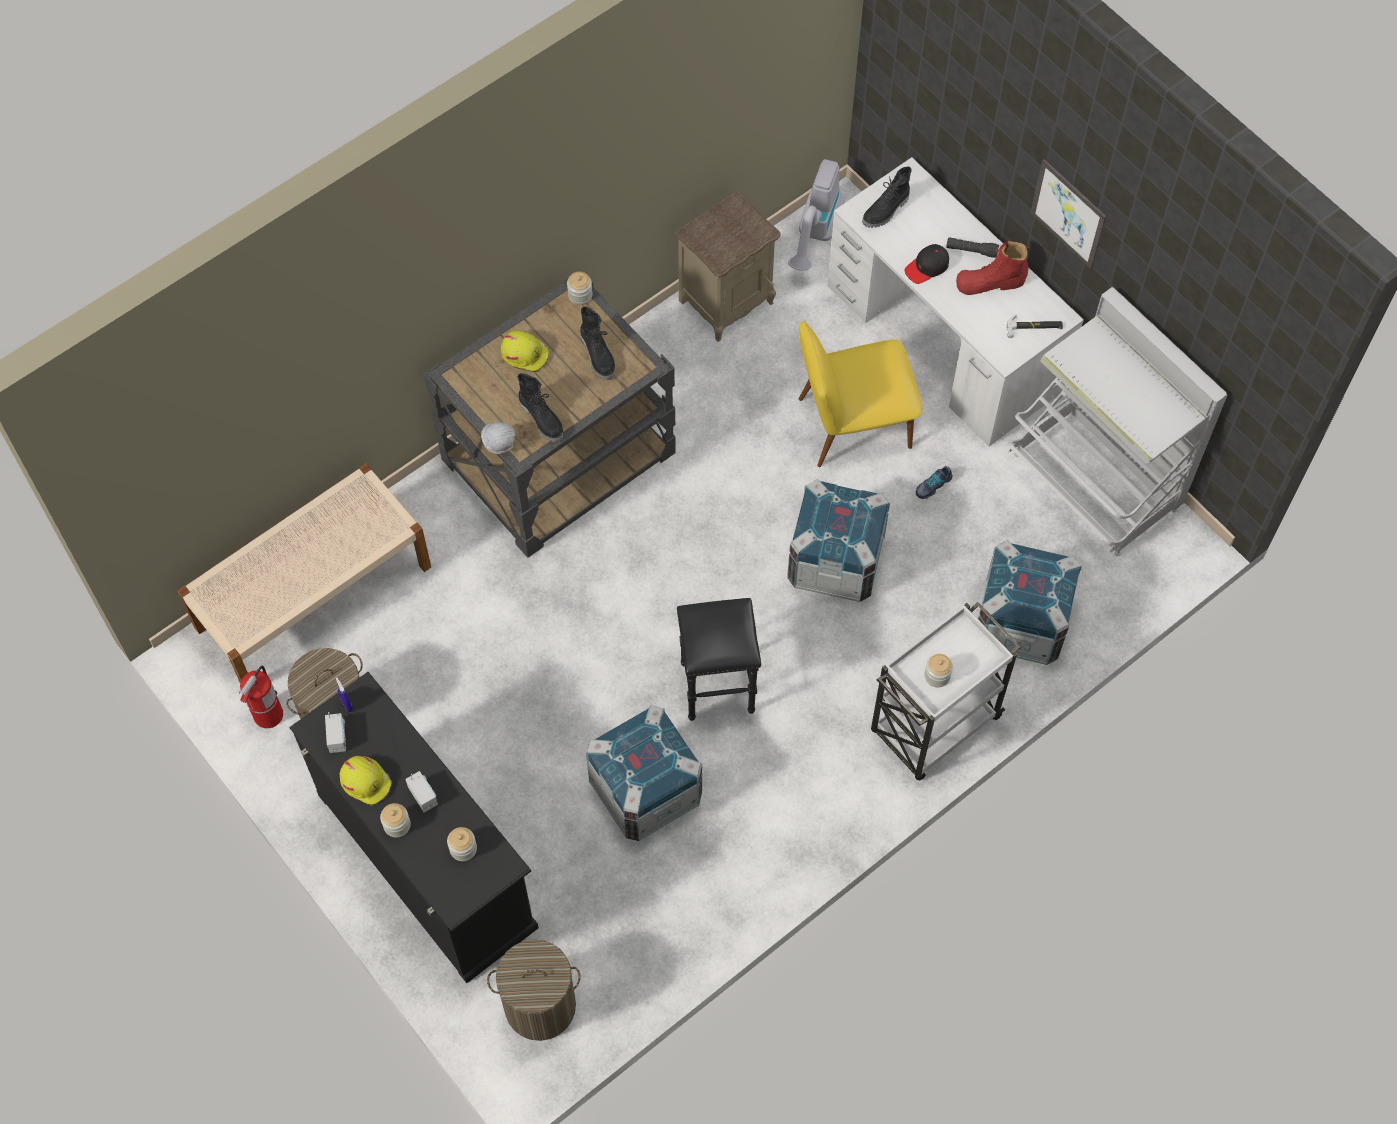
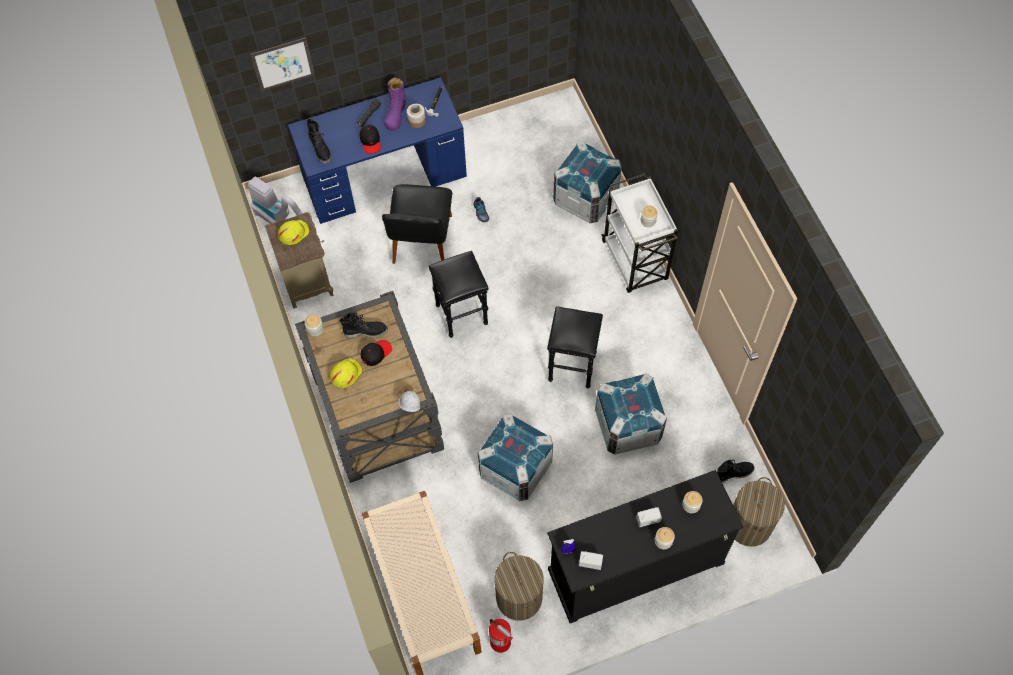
camera: 70 degrees left, 0 degrees up
yellow hard hat [340,756,392,806] -> yellow hard hat moved to [278,220,310,246]
black boot [518,373,564,442] -> black boot moved to [717,459,755,483]
crate [787,479,890,602] -> crate moved to [478,414,553,501]
yellow chair [799,321,923,467] -> black chair [382,184,452,264]
white desk [827,157,1084,446] -> blue desk [288,77,467,224]
red boot [956,241,1029,295] -> purple boot [384,77,406,131]
white shoe rack [1008,287,1227,557] -> none
picture [1031,159,1107,269] -> picture moved to [250,37,315,92]
none -> black cap [361,340,392,366]
none -> jar [407,104,426,128]
none -> black stool [428,251,489,338]

